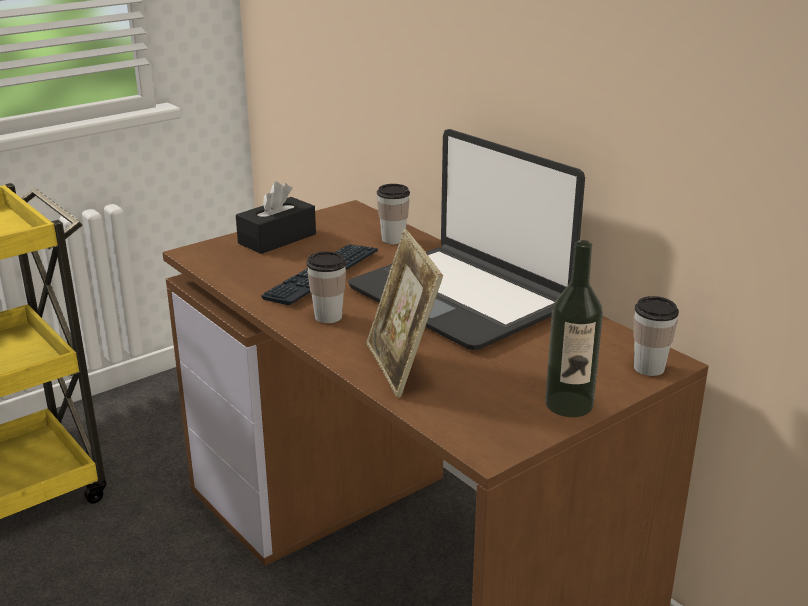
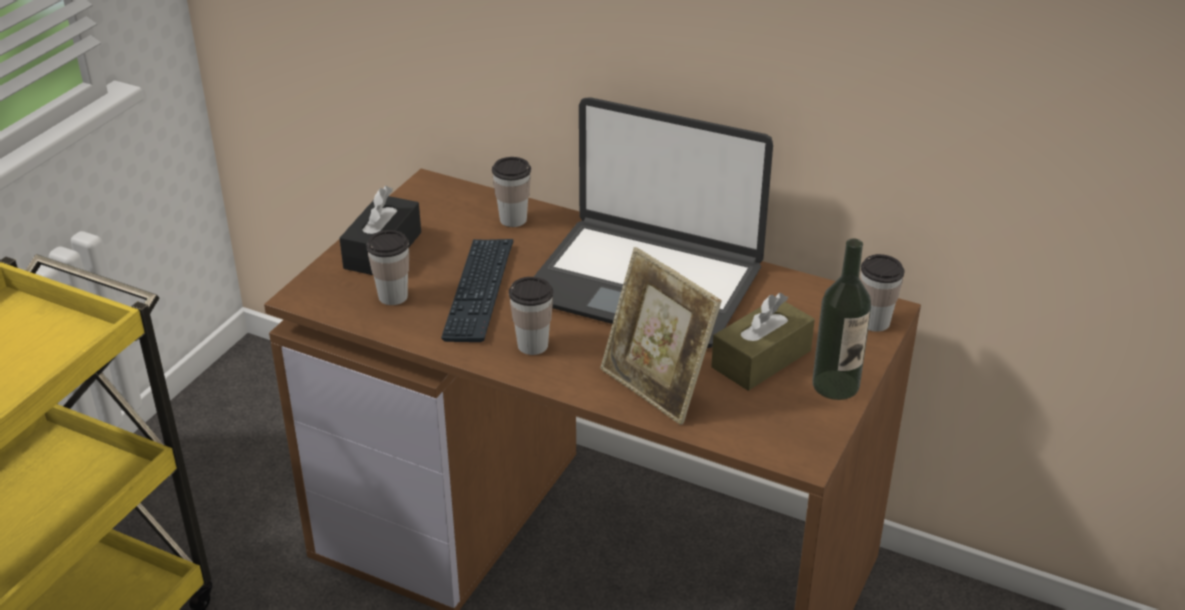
camera: 25 degrees left, 10 degrees up
none -> cup [366,230,409,305]
none -> brown tissue box [711,293,815,391]

